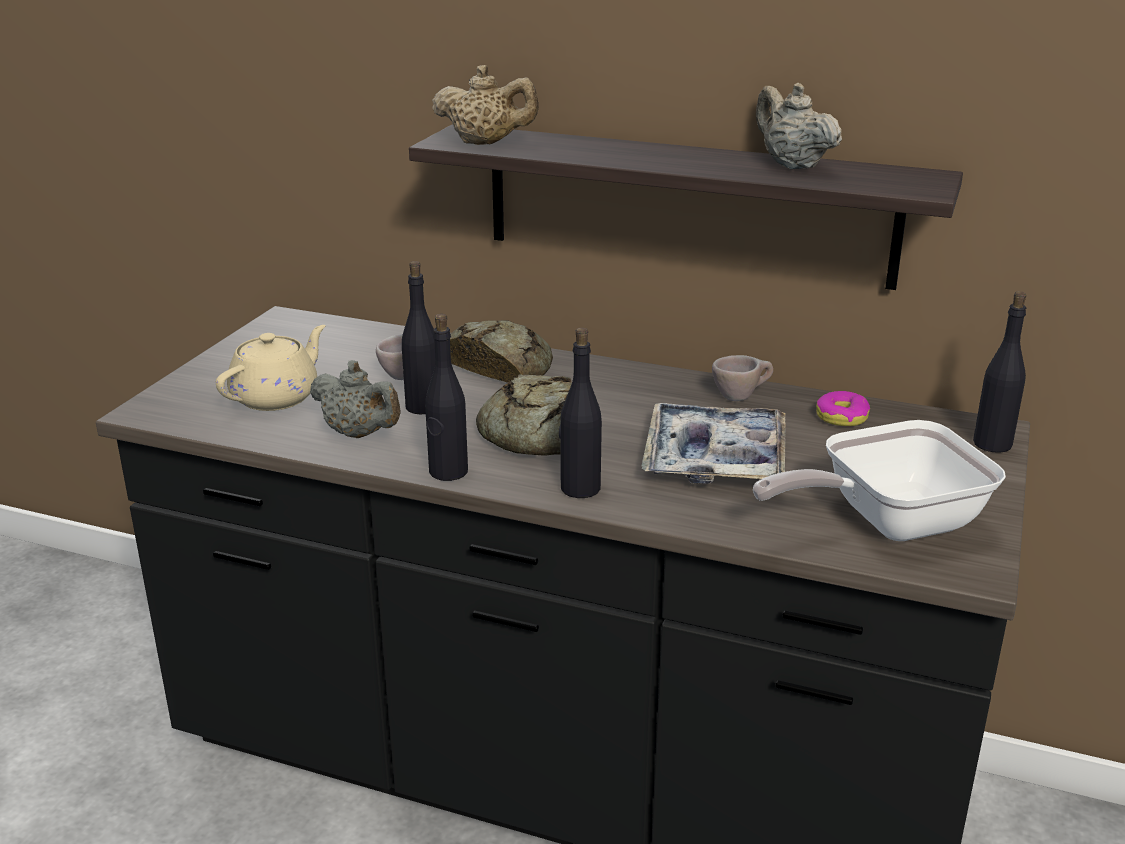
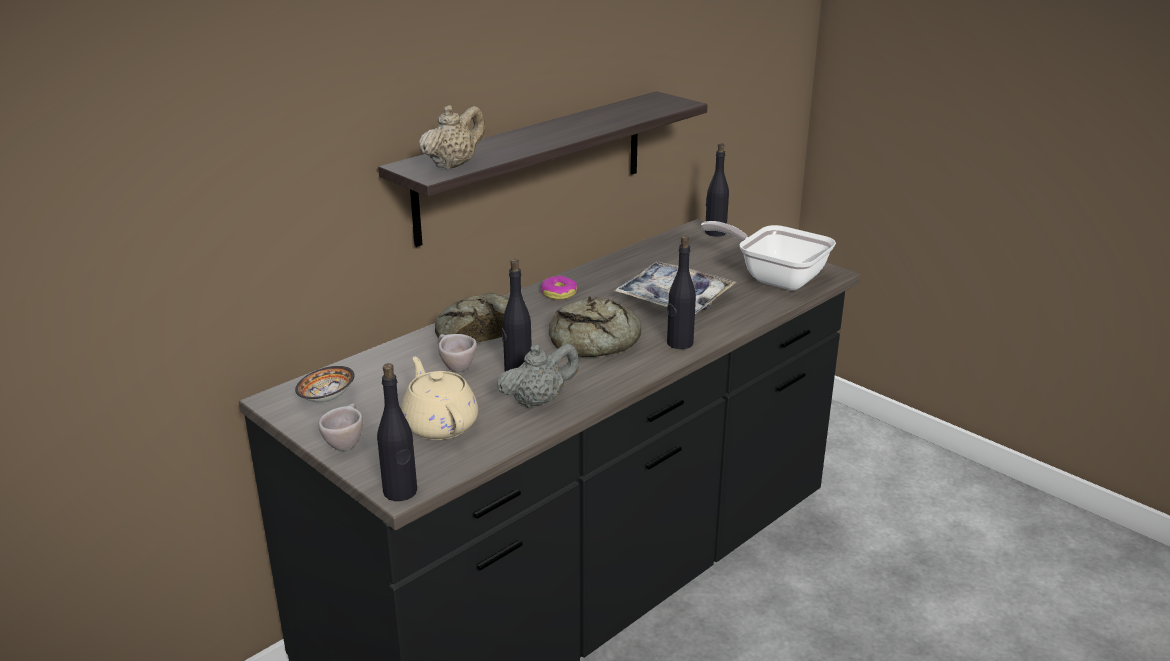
camera: 65 degrees left, 0 degrees up
black bottle [425,314,468,481] -> black bottle moved to [377,363,417,501]
beige cup [712,355,773,401] -> beige cup moved to [318,403,363,451]
frying pan [753,420,1006,541] -> frying pan turned 120 degrees clockwise [700,221,836,290]
beige teapot [756,83,842,169] -> none
donut [816,391,870,426] -> donut moved to [541,276,577,300]
none -> bowl [295,366,354,402]

